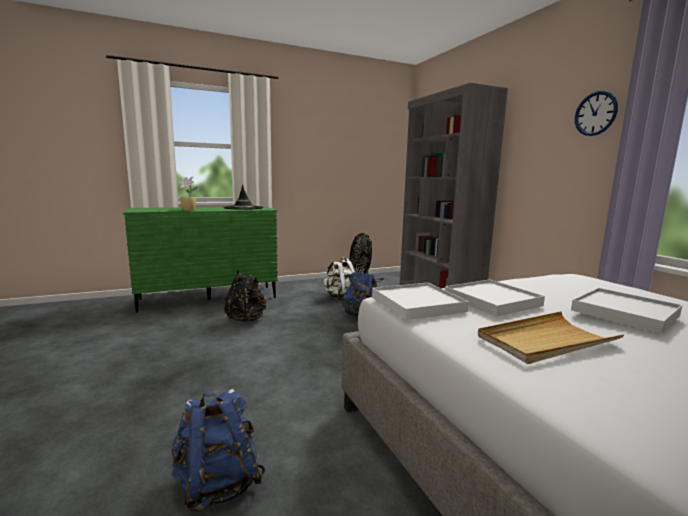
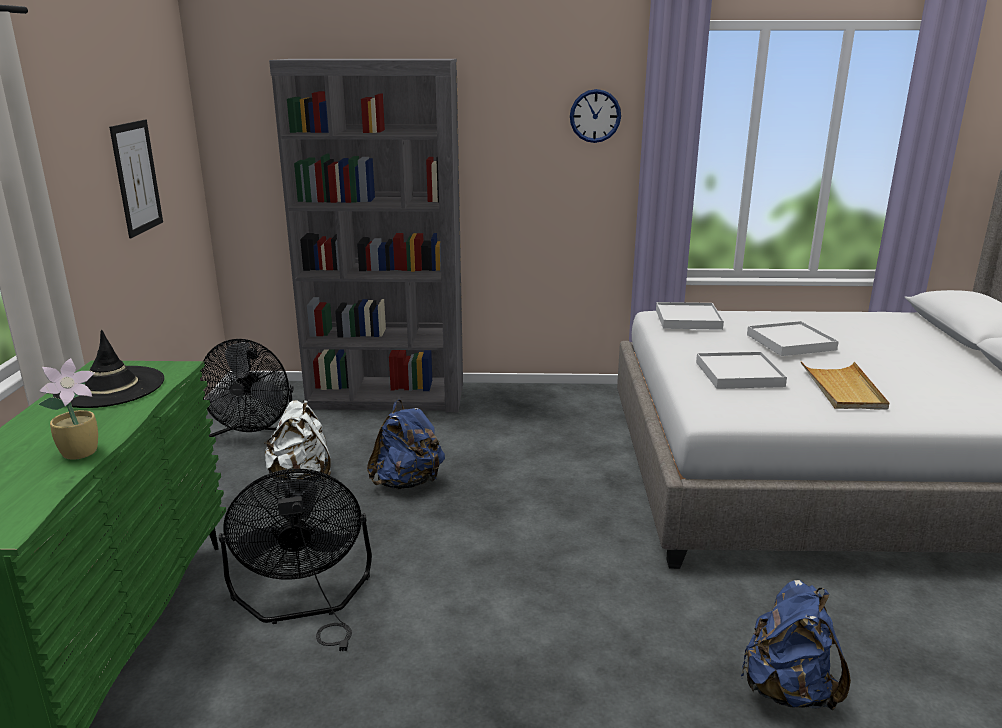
camera: 65 degrees left, 10 degrees up
black backpack [224,270,266,322] -> black fan [219,469,372,651]
white tray [372,283,469,320] -> white tray moved to [656,302,724,330]
none -> picture [109,120,163,238]

